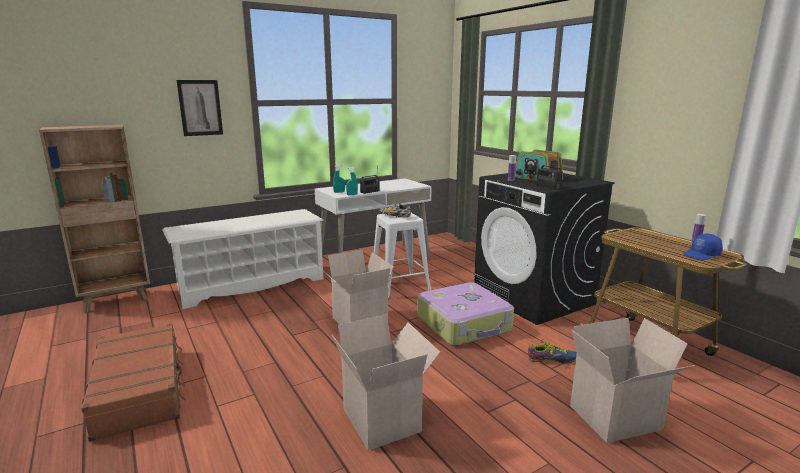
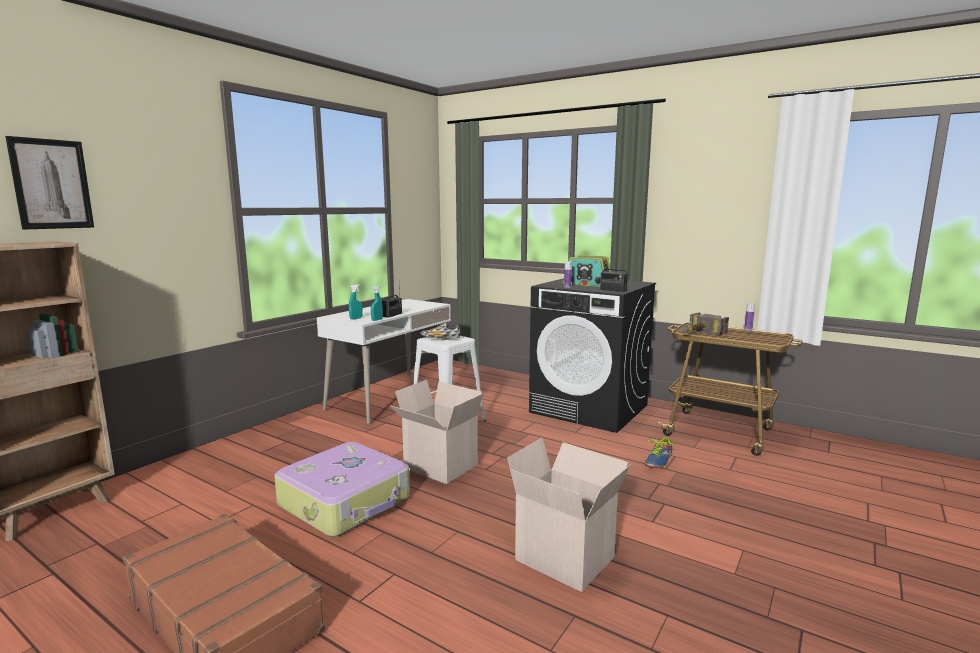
camera: 25 degrees left, 5 degrees down
white shoe rack [162,209,324,309] -> none
picture [177,80,223,136] -> picture moved to [5,136,94,230]
suitcase [417,282,514,346] -> suitcase moved to [274,442,410,537]
shoe [528,339,577,363] -> shoe turned 150 degrees clockwise [645,436,674,468]
cardboard box [570,318,695,443] -> none
blue cap [683,234,723,260] -> none
none -> hammer [681,312,729,336]

